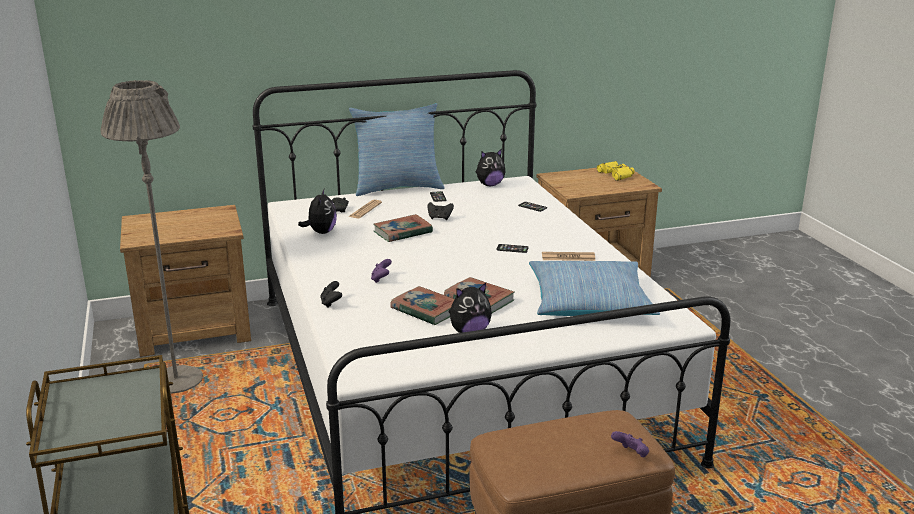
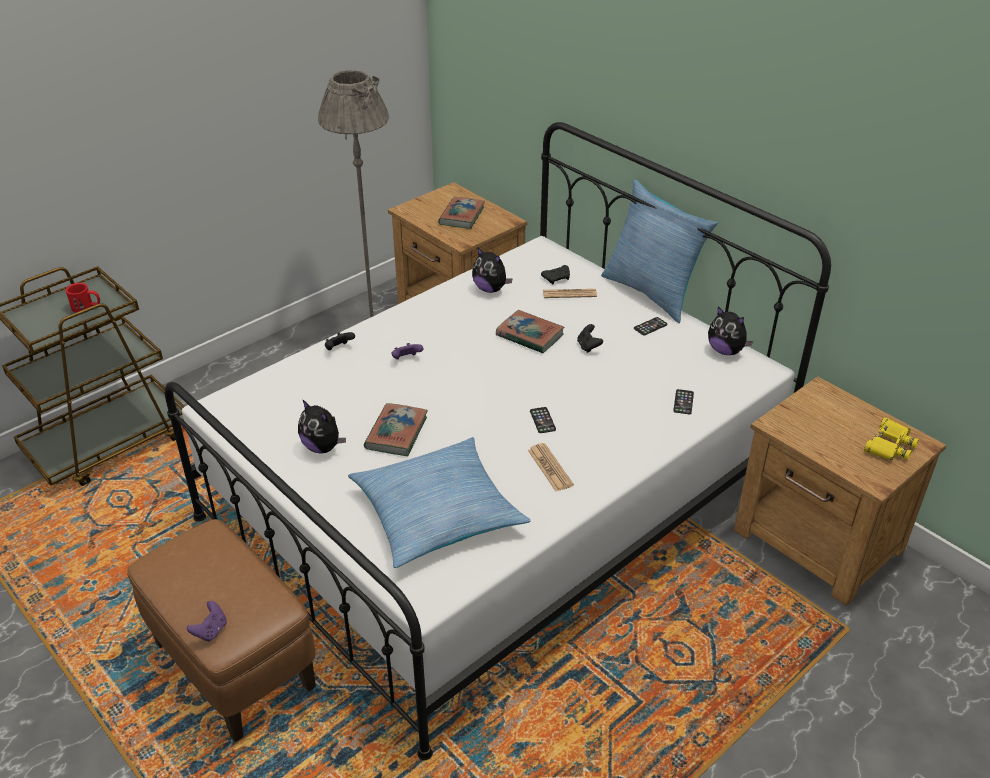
camera: 65 degrees right, 15 degrees up
plush toy [298,189,337,234] -> plush toy turned 60 degrees clockwise [472,248,513,293]
book [390,286,454,325] -> book moved to [438,197,485,229]
none -> red mug [66,283,100,313]

